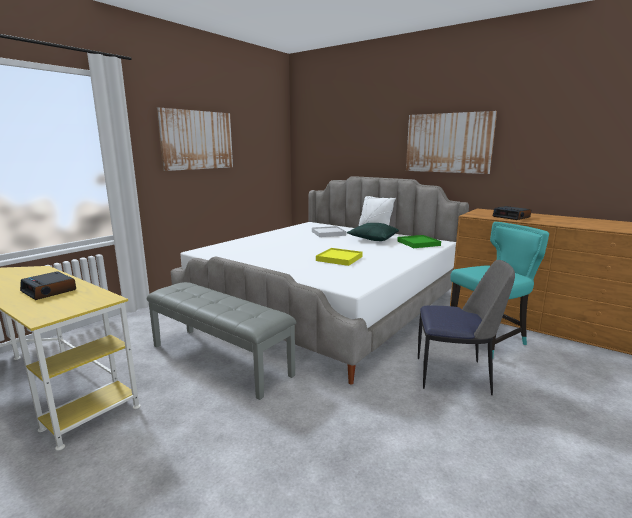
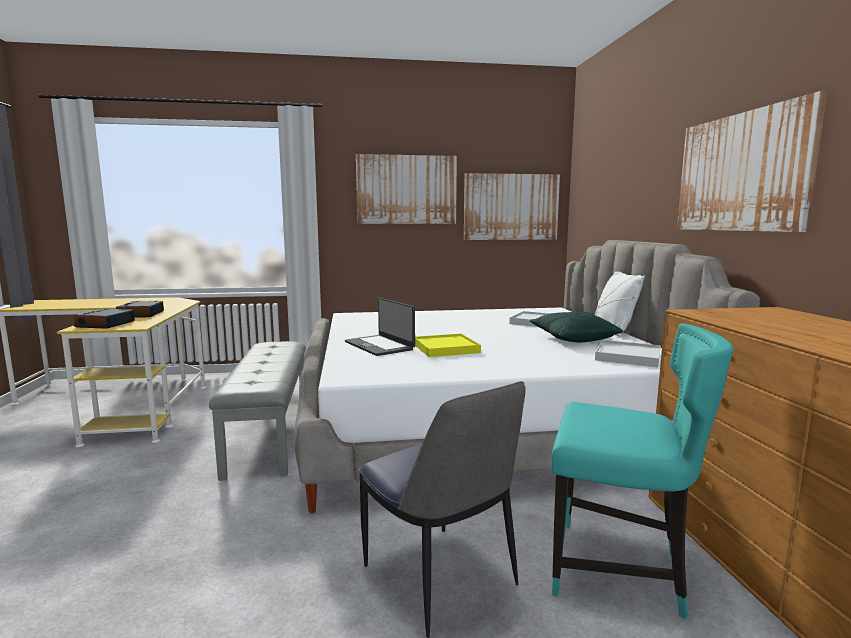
camera: 45 degrees right, 5 degrees down
green tray [397,235,441,248] -> white tray [595,340,661,367]
alarm clock [493,206,531,220] -> alarm clock moved to [74,309,135,329]
none -> laptop [345,298,415,356]
none -> picture [464,173,560,240]

